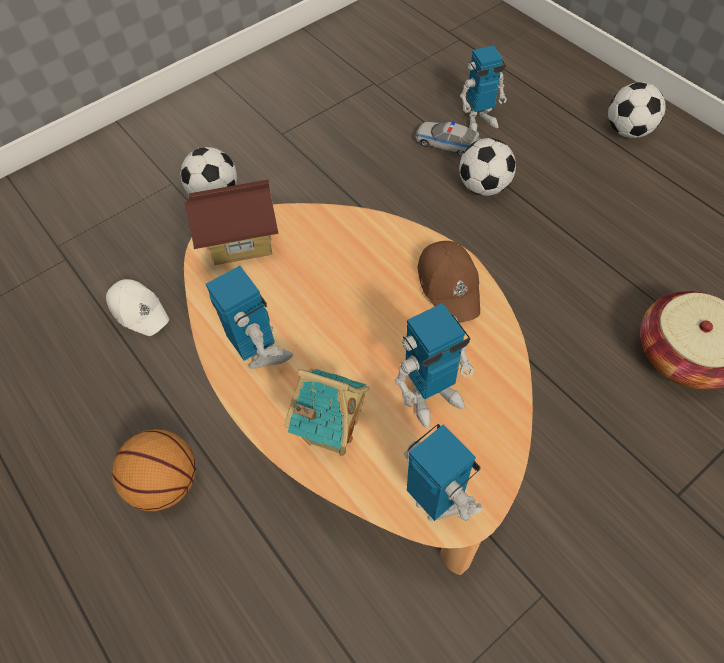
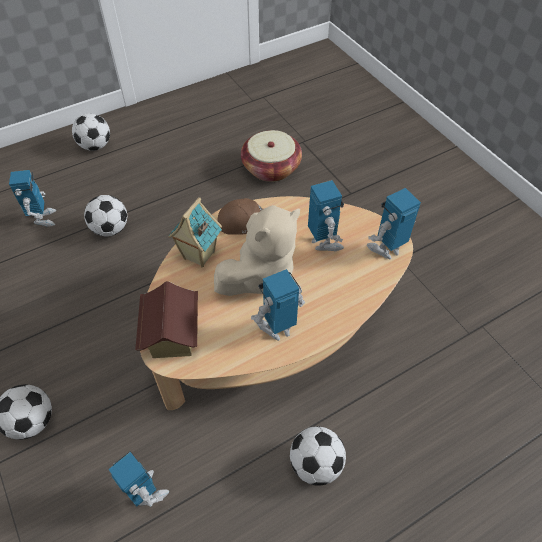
camera: 85 degrees left, 5 degrees down
white cap [106,279,169,336] -> toy robot [108,451,169,507]
basketball [112,429,196,511] -> football [290,426,346,486]
toy house [284,368,369,456] -> toy house moved to [168,197,222,267]
toy car [415,121,481,156] -> none
none -> beige plush toy [214,205,300,296]

